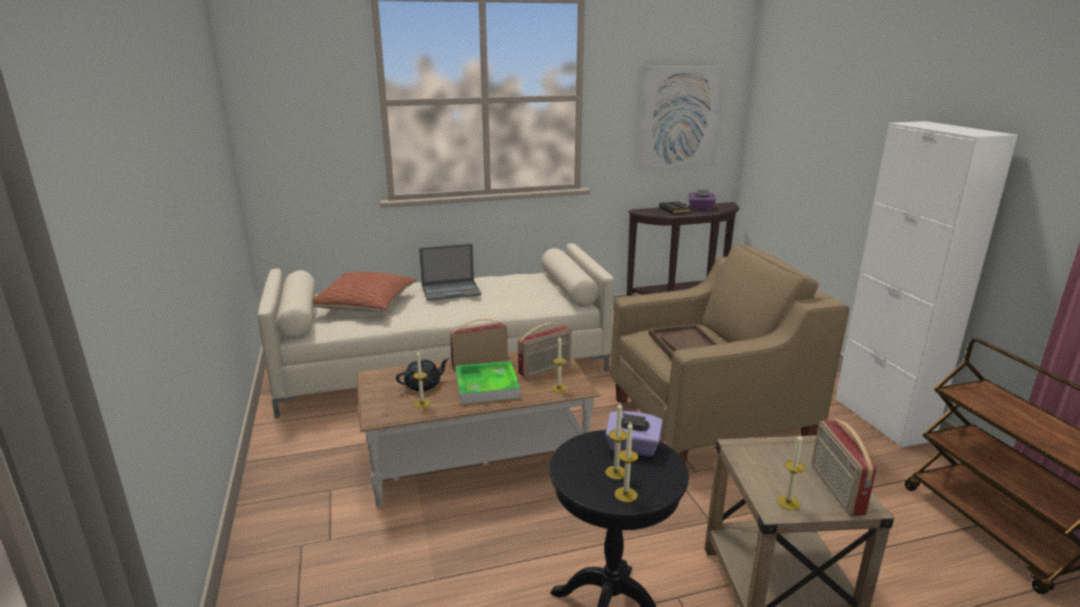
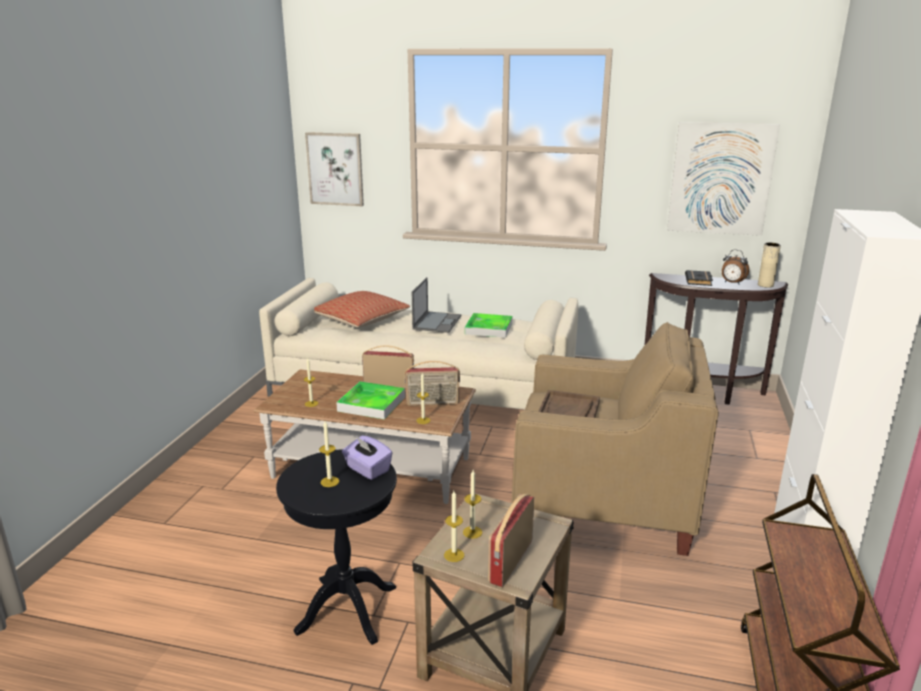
camera: 30 degrees right, 0 degrees up
black teapot [396,358,450,391] -> none
laptop [419,244,481,301] -> laptop turned 90 degrees counterclockwise [412,277,461,333]
candle [615,421,638,502] -> candle moved to [463,470,482,539]
purple tissue box [688,189,716,210] -> alarm clock [722,249,749,285]
none -> picture [305,132,364,206]
none -> tray [465,313,513,338]
none -> beige vase [758,243,781,288]

